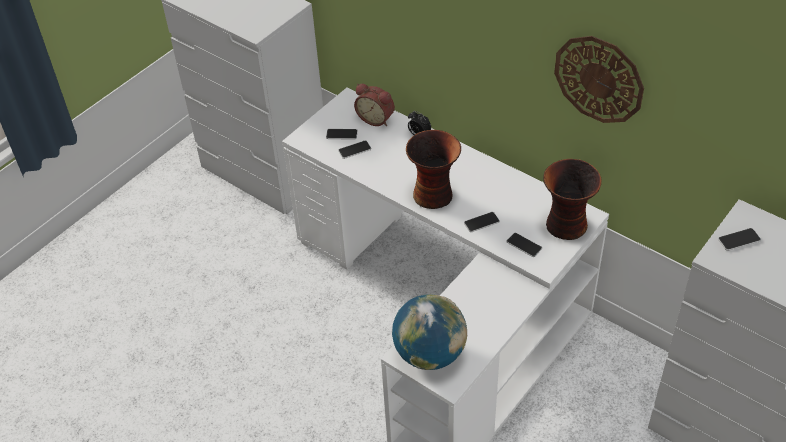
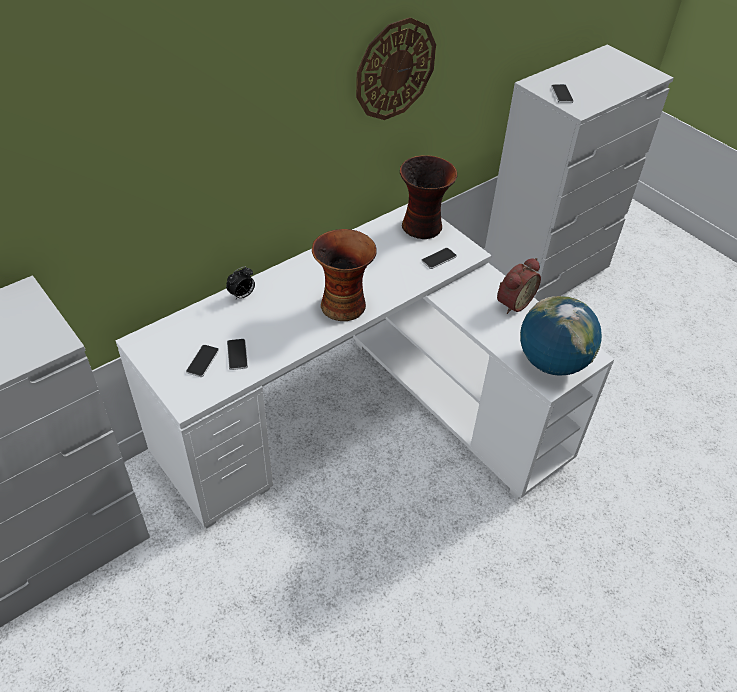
camera: 80 degrees left, 0 degrees up
alarm clock [354,84,395,126] -> alarm clock moved to [497,258,541,314]
phone [464,212,500,232] -> none

